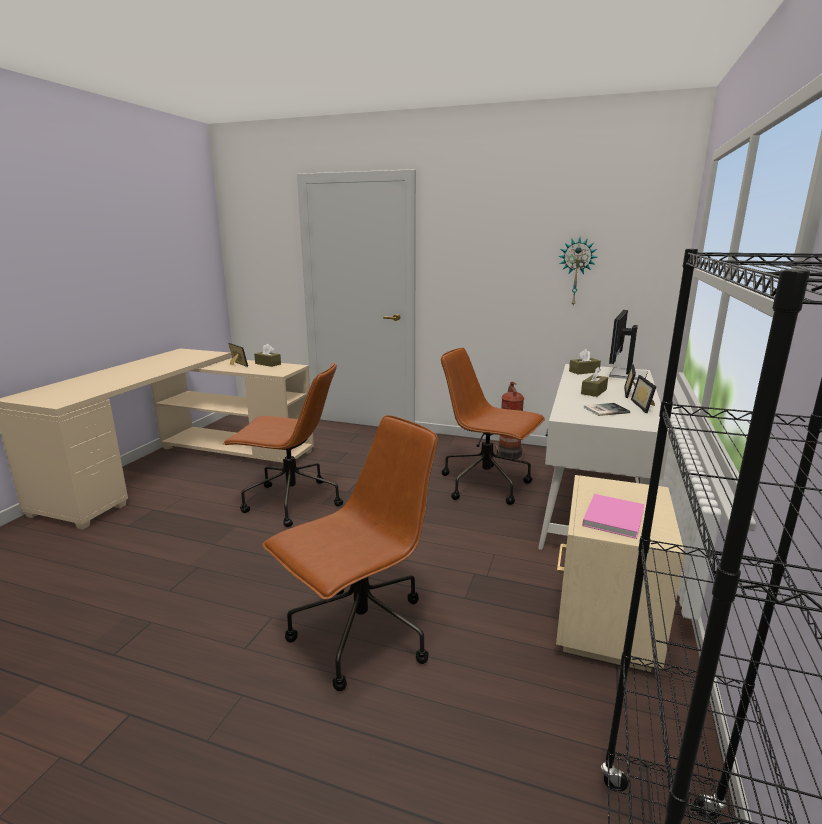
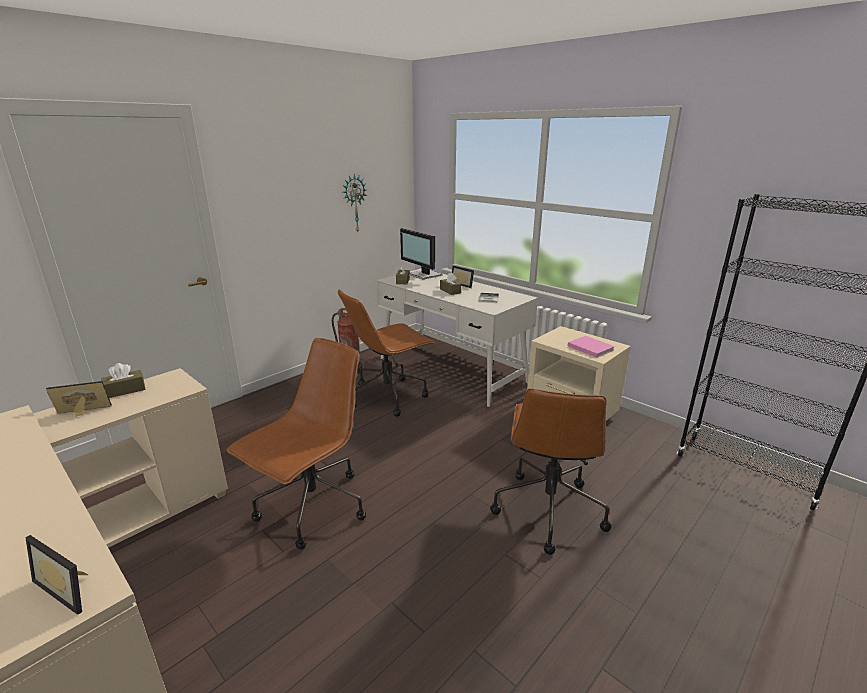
camera: 65 degrees left, 5 degrees up
brown office chair [262,415,438,691] -> brown office chair turned 150 degrees counterclockwise [490,388,611,555]
picture frame [631,375,656,413] -> picture frame moved to [26,535,88,615]

